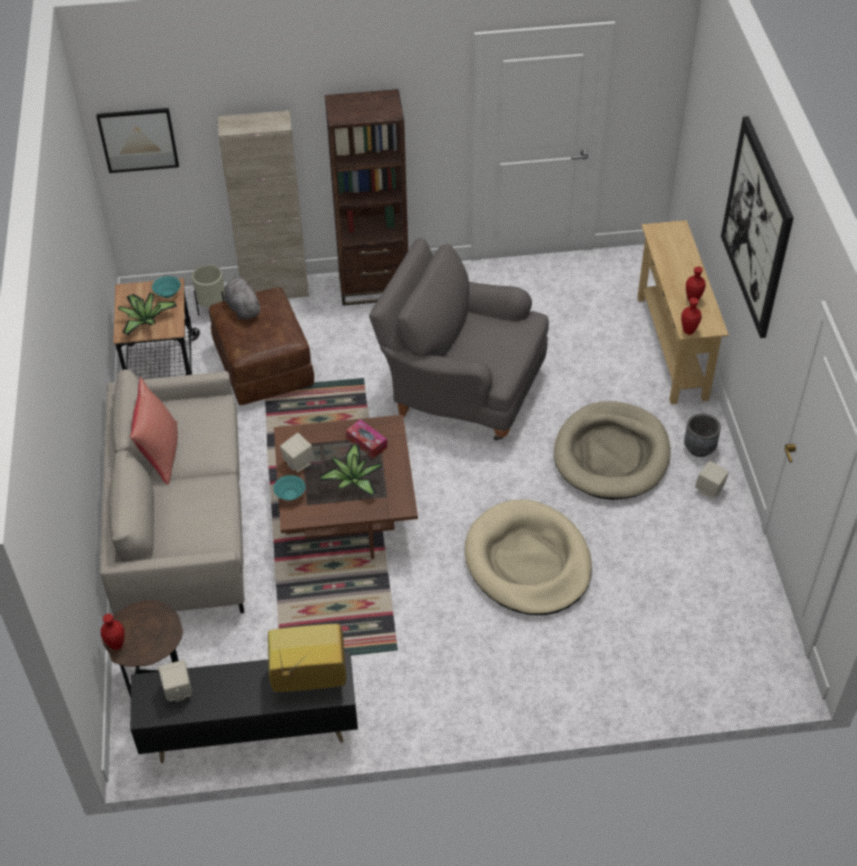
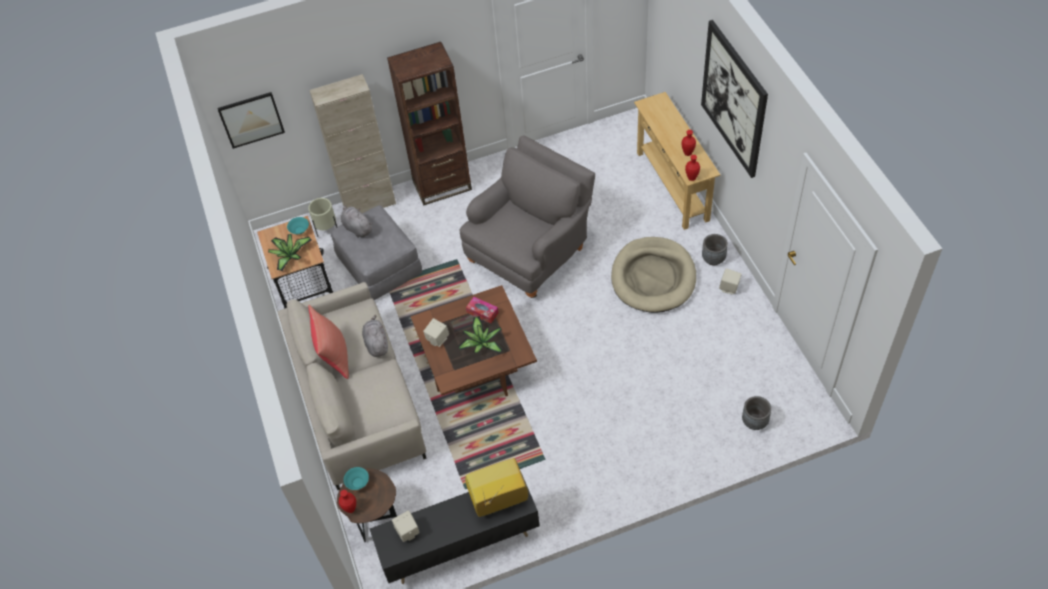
camera: 10 degrees left, 5 degrees up
brown ottoman [209,287,314,405] -> grey ottoman [331,205,422,300]
turquoise bowl [273,475,305,501] -> turquoise bowl moved to [343,467,369,490]
grey armchair [369,238,549,441] -> grey armchair turned 120 degrees clockwise [460,135,595,298]
beige dog bed [465,500,592,615] -> none
none -> grey plush toy [362,315,388,357]
none -> grey planter [742,396,772,430]

